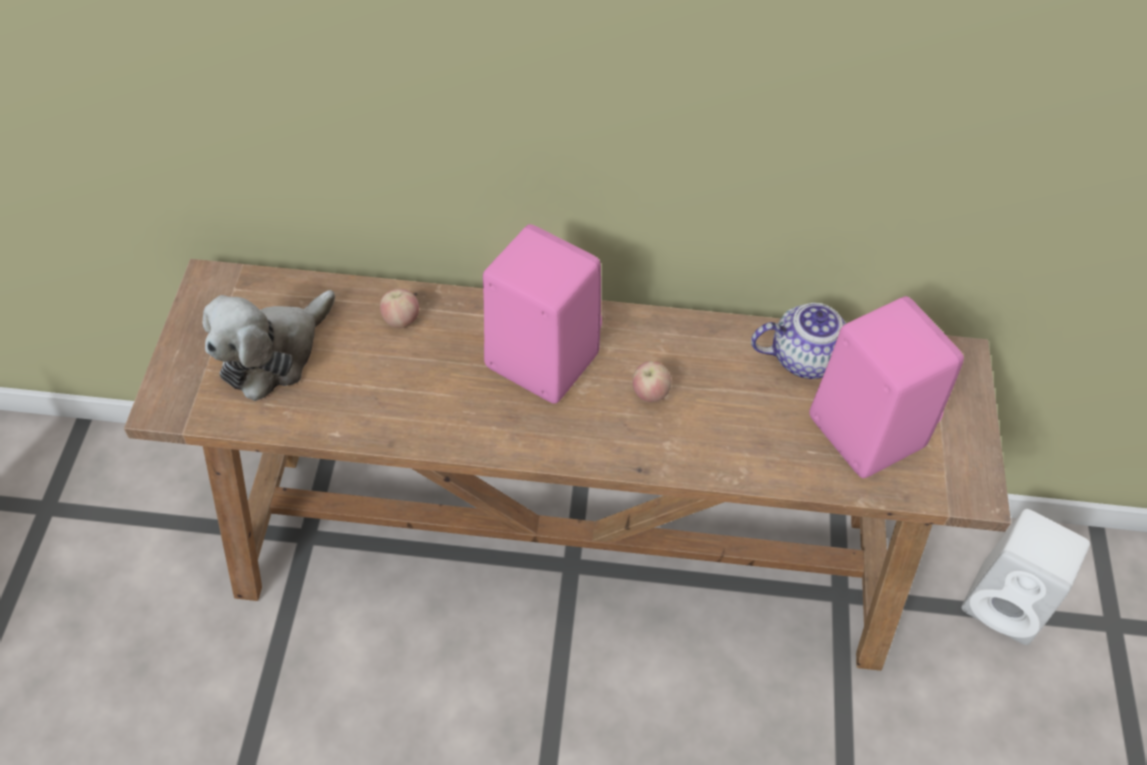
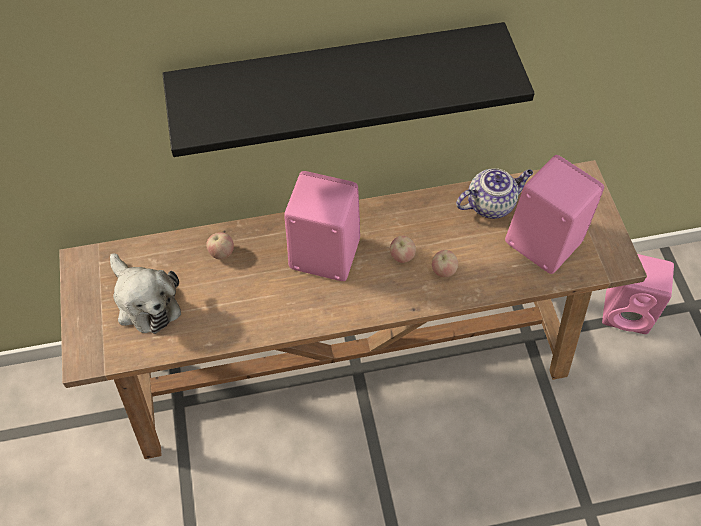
camera: 15 degrees left, 5 degrees up
plush toy [203,290,335,401] -> plush toy turned 60 degrees counterclockwise [110,253,181,334]
white speaker [962,509,1090,645] -> pink speaker [602,254,674,334]
none -> black shelf [162,22,535,157]
none -> apple [432,250,458,277]

